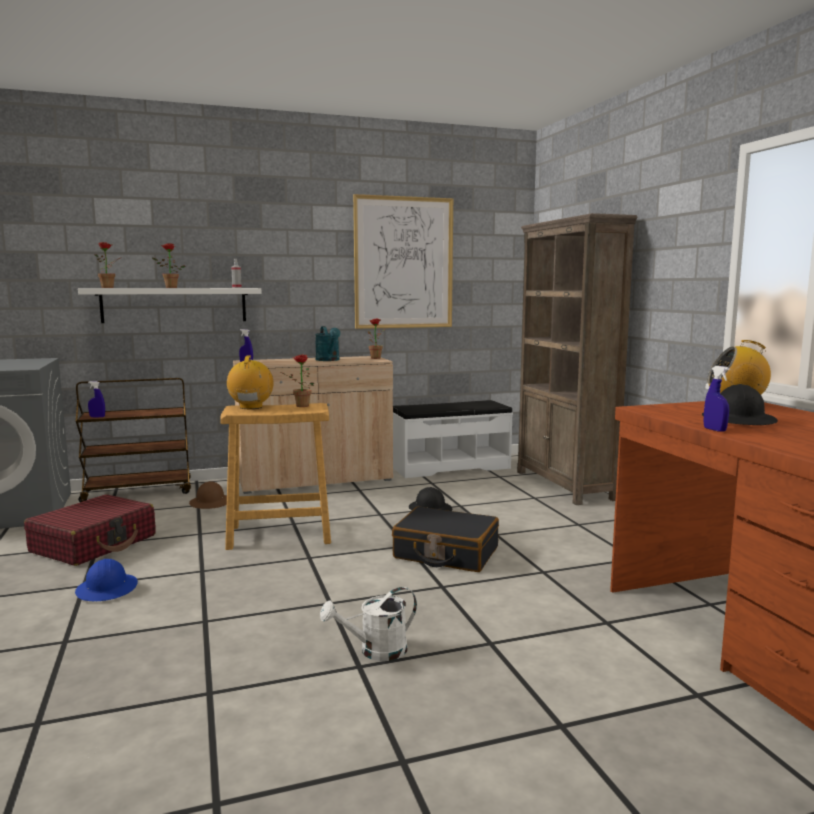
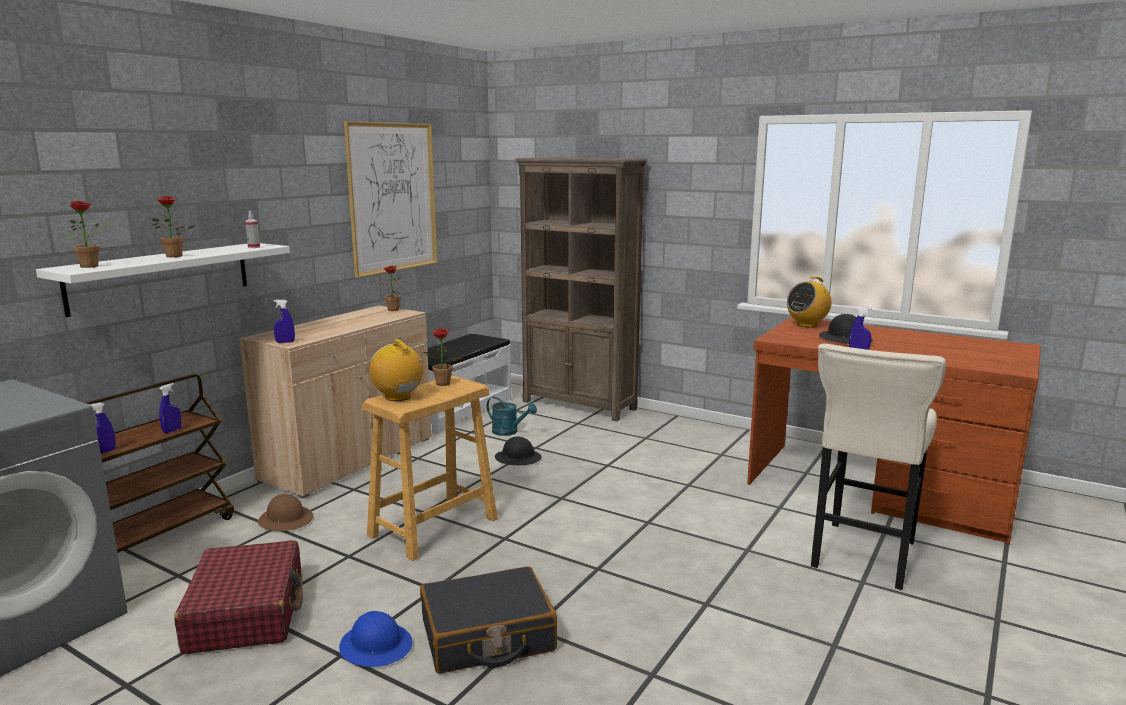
camera: 40 degrees left, 5 degrees up
turquoise watering can [315,326,341,361] -> turquoise watering can moved to [487,397,537,436]
white watering can [320,587,417,661] -> none
black suitcase [392,506,499,572] -> black suitcase moved to [420,566,557,674]
none -> blue spray bottle [159,383,181,433]
none -> beige stool [811,344,946,590]

